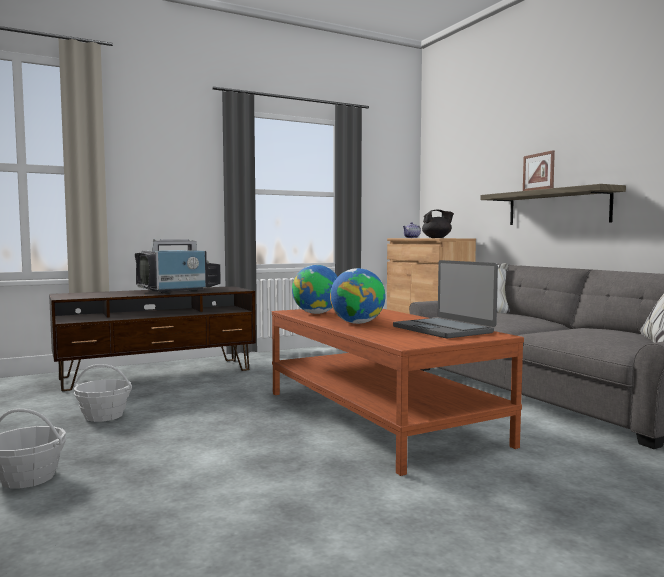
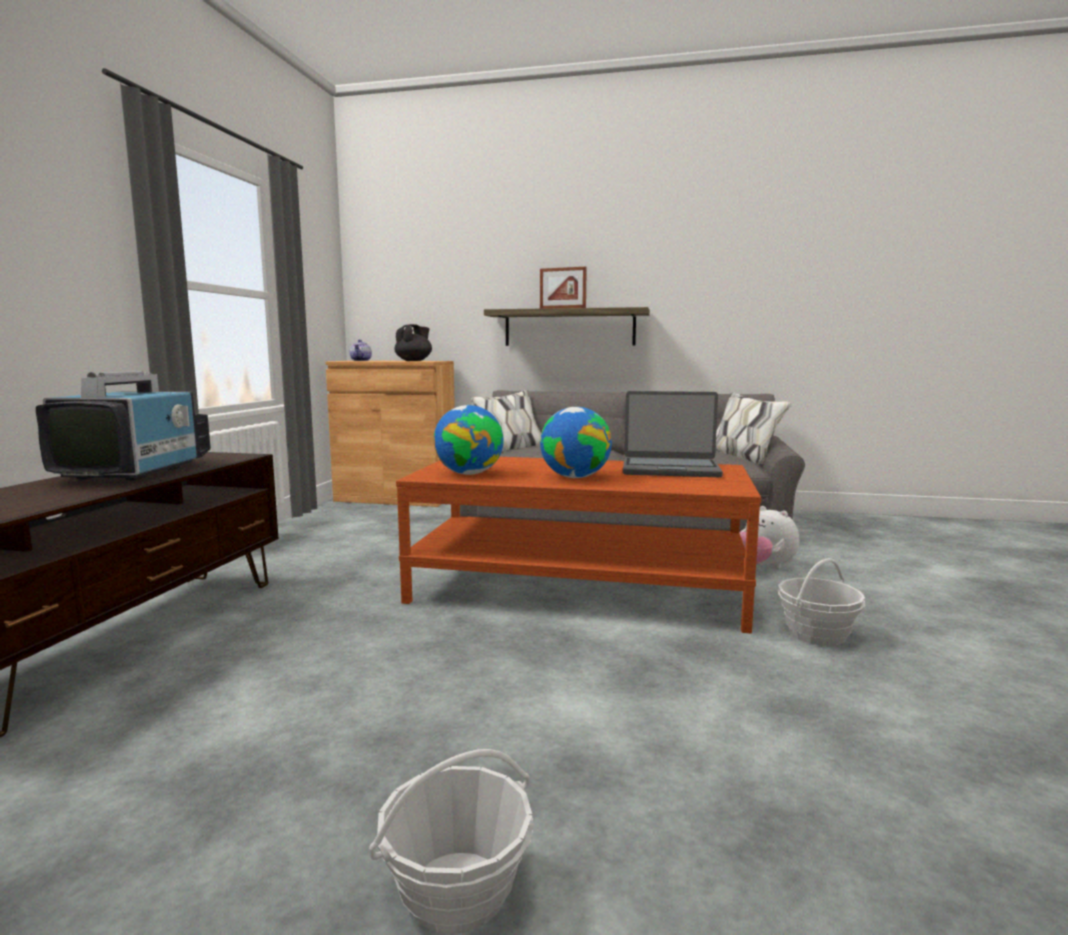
camera: 50 degrees left, 5 degrees up
basket [74,364,132,422] -> basket moved to [778,558,865,646]
none -> plush toy [739,506,799,569]

